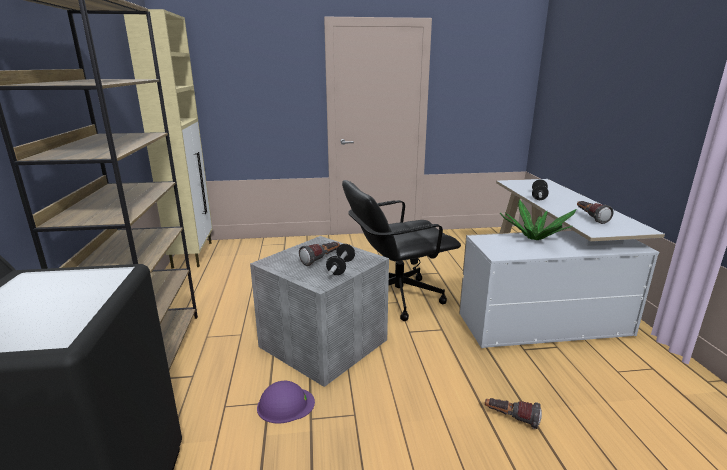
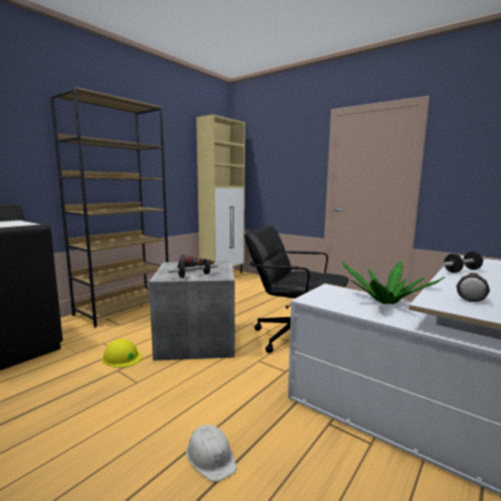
camera: 45 degrees right, 10 degrees down
purple hard hat [257,381,315,424] -> yellow hard hat [102,339,142,368]
flashlight [485,398,542,429] -> white hard hat [186,425,237,482]

